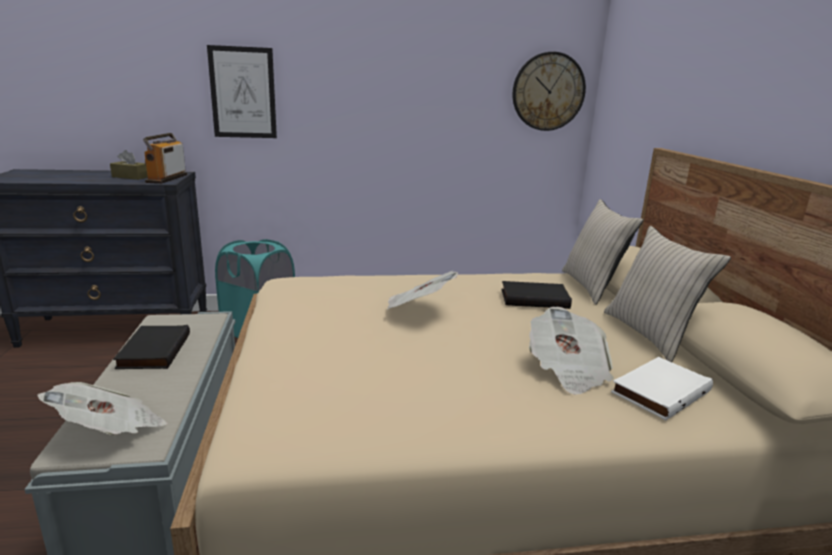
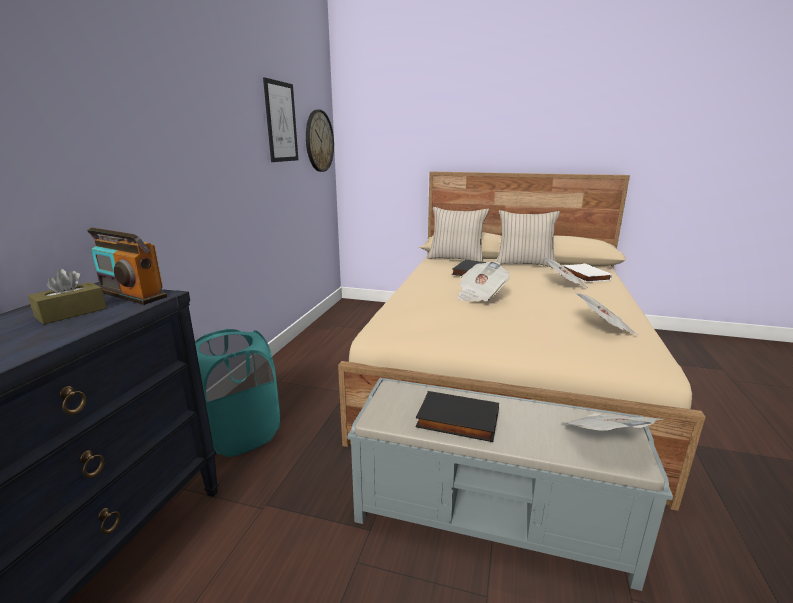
camera: 65 degrees left, 0 degrees up
picture [207,45,277,138] -> picture moved to [263,77,298,162]
none -> newspaper [575,293,639,335]

